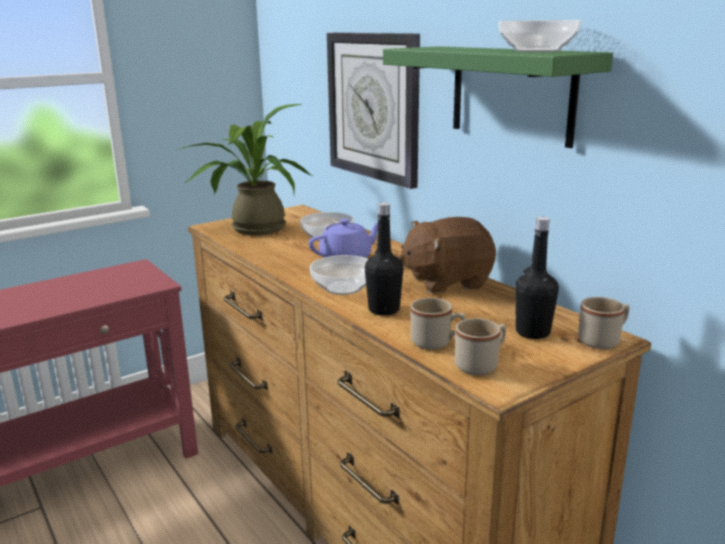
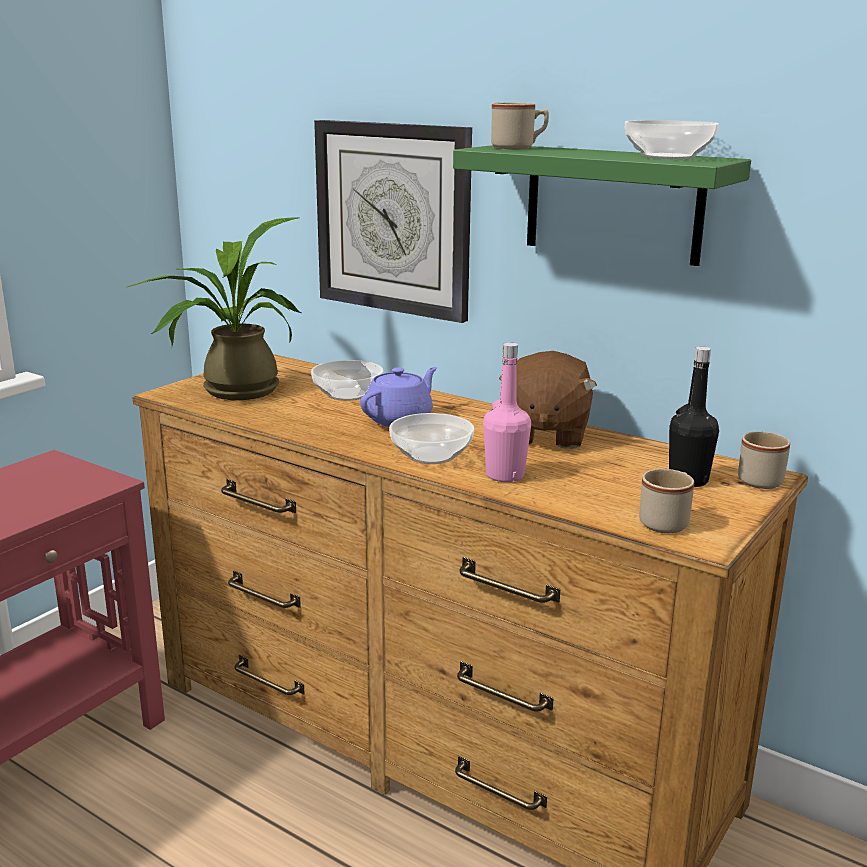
camera: 20 degrees left, 0 degrees up
black bottle [365,202,403,316] -> pink bottle [483,342,531,482]
brown plush toy [398,217,496,294] -> brown plush toy turned 45 degrees counterclockwise [499,351,597,449]
beige mug [410,298,465,350] -> beige mug moved to [491,103,549,150]

